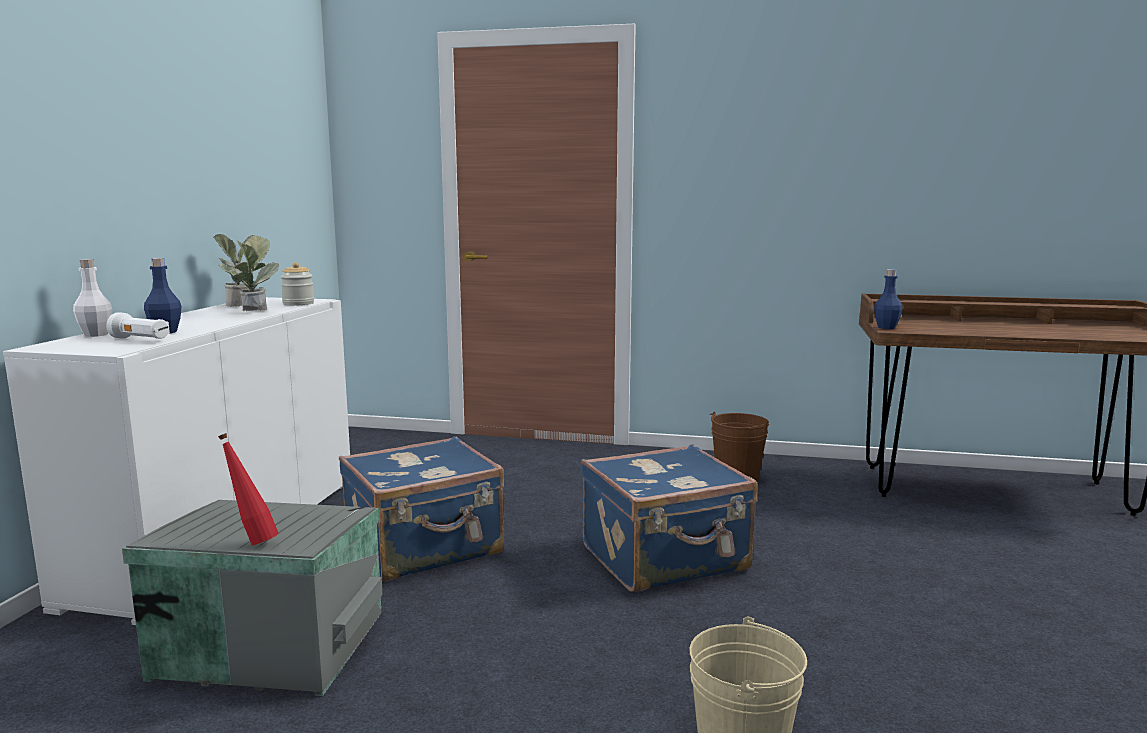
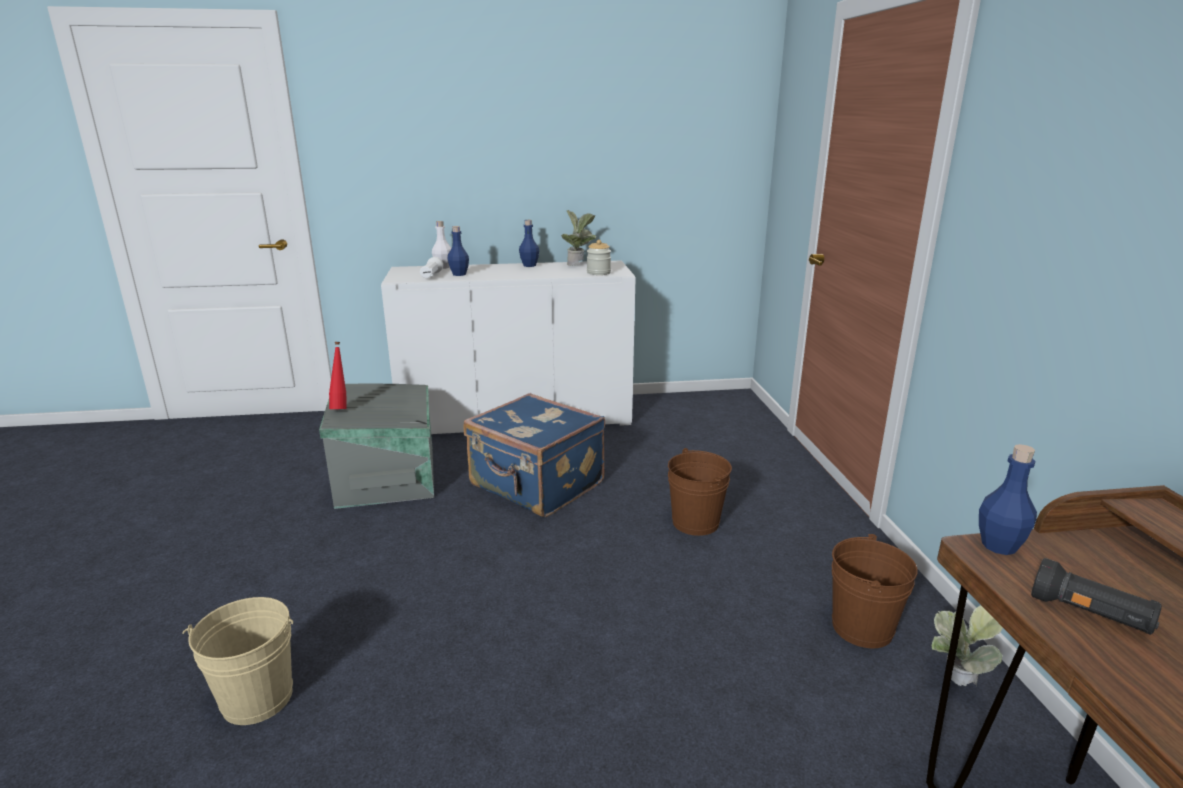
camera: 70 degrees right, 10 degrees up
potted plant [218,235,279,311] -> potted plant moved to [932,605,1003,686]
blue suitcase [581,444,757,592] -> none
none -> blue bottle [519,220,539,267]
none -> brown bucket [668,448,732,536]
none -> black flashlight [1031,558,1162,635]

